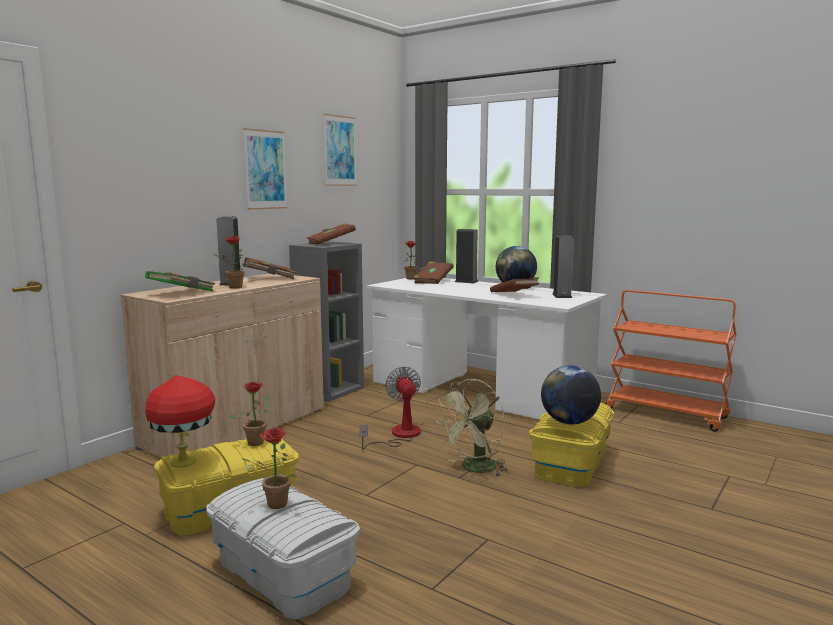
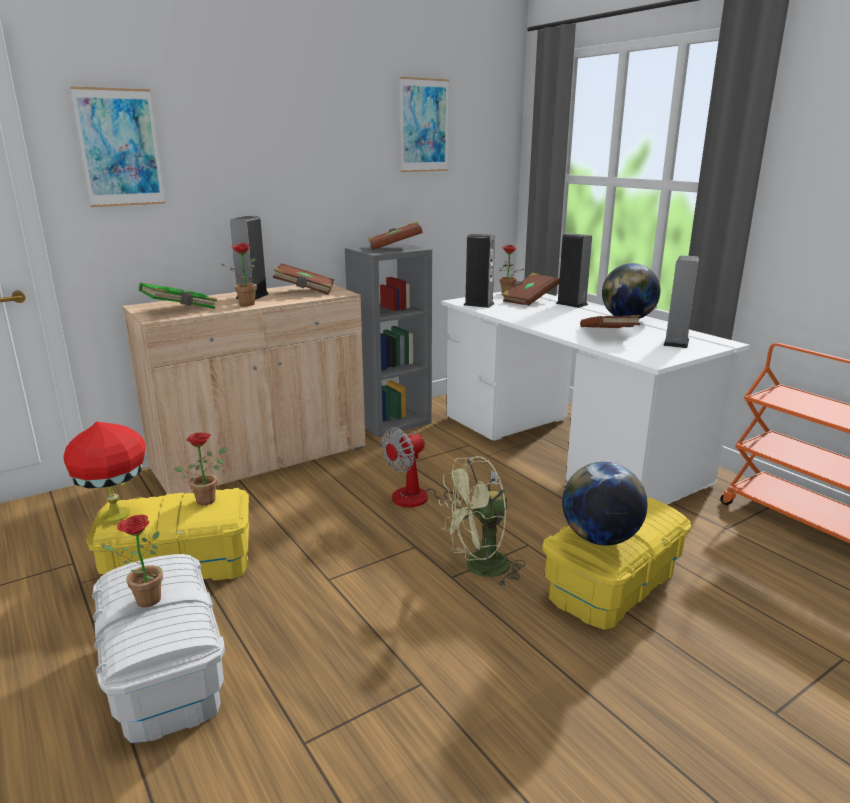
camera: 20 degrees right, 10 degrees up
picture [243,128,287,210] -> picture moved to [70,86,165,207]
fan [359,366,421,450] -> fan turned 135 degrees counterclockwise [381,427,498,508]
none -> speaker [464,234,495,308]

